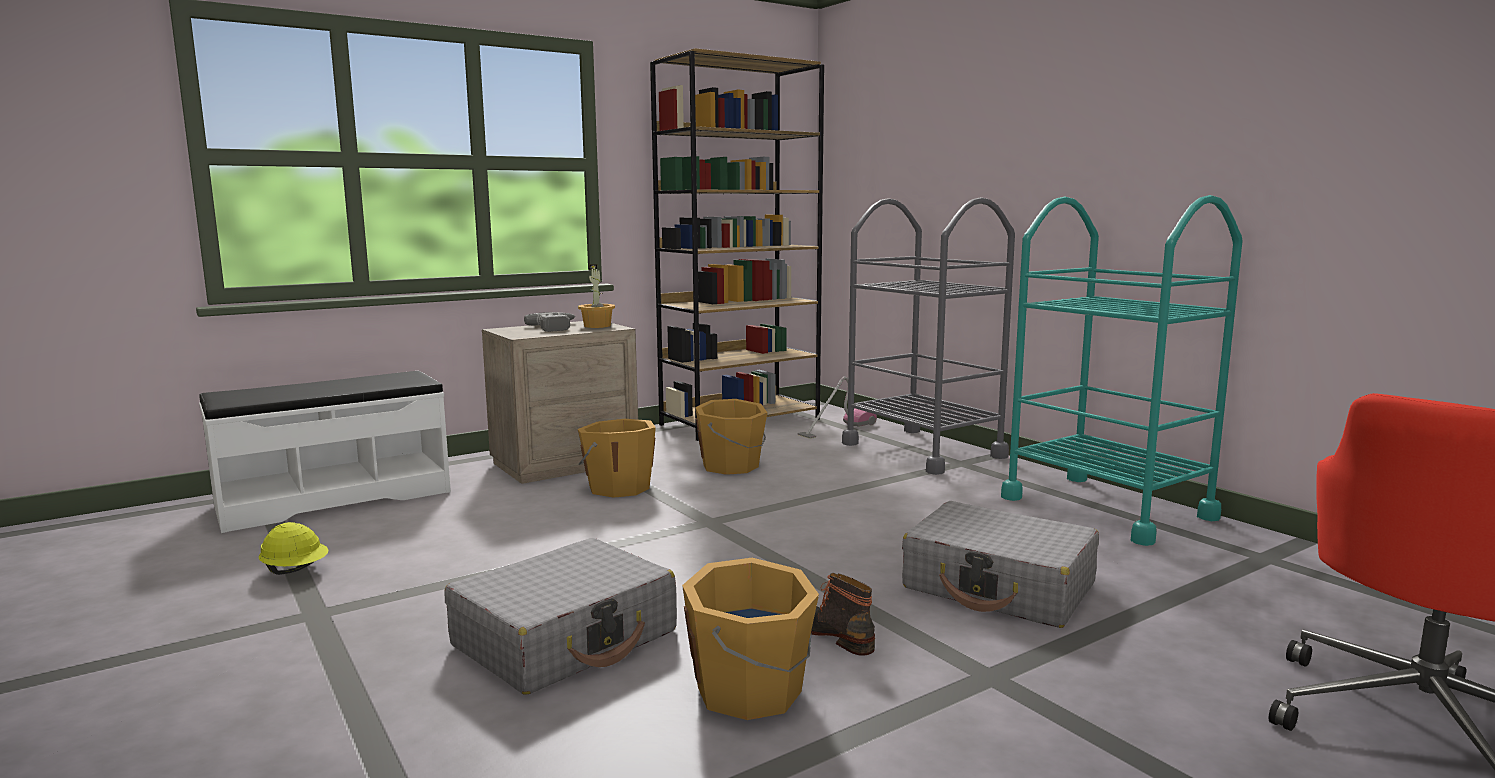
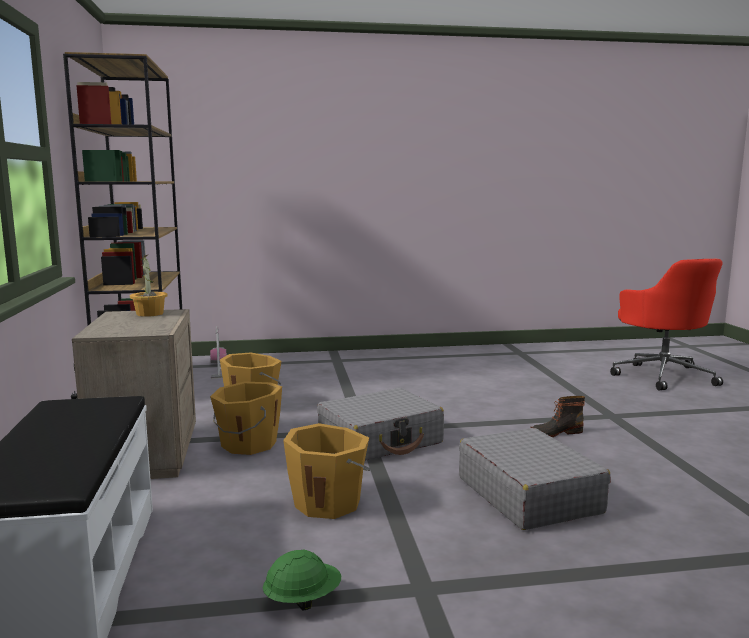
camera: 65 degrees left, 0 degrees up
yellow hard hat [258,522,328,575] -> green hard hat [262,549,341,611]
power drill [524,312,575,332] -> none
orange bucket [682,558,819,720] -> orange bucket moved to [283,423,371,519]
grey cart [842,197,1015,475] -> none
grey suitcase [902,501,1099,628] -> grey suitcase moved to [317,388,444,461]
turquoise cart [1001,195,1243,546] -> none

